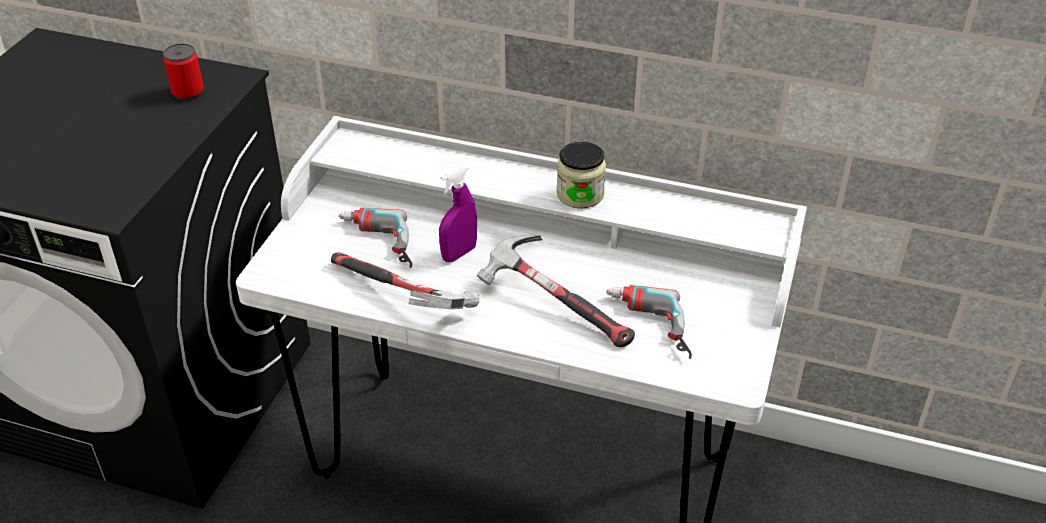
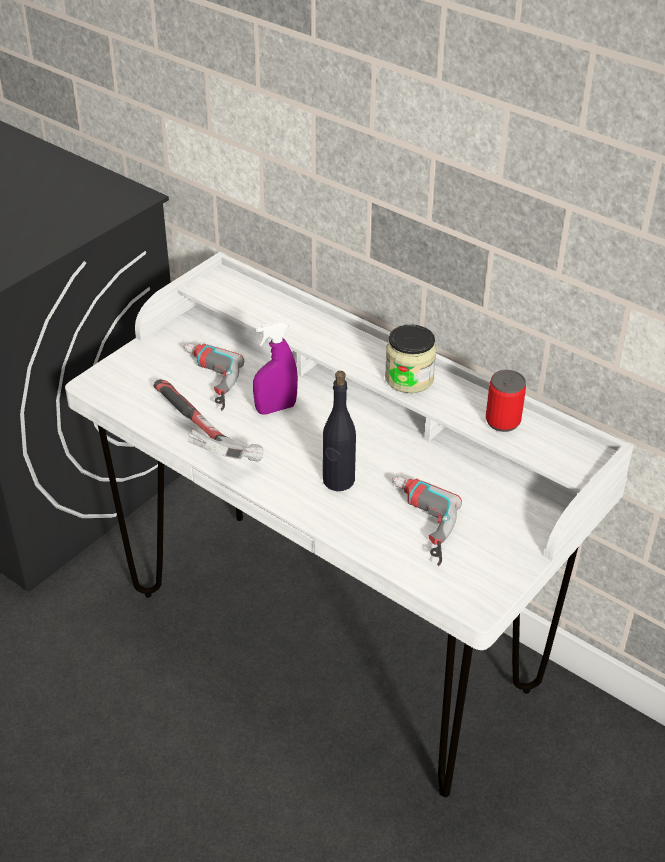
camera: 20 degrees right, 0 degrees up
can [163,44,204,101] -> can moved to [486,370,526,432]
hammer [477,235,635,347] -> black bottle [323,371,356,491]

